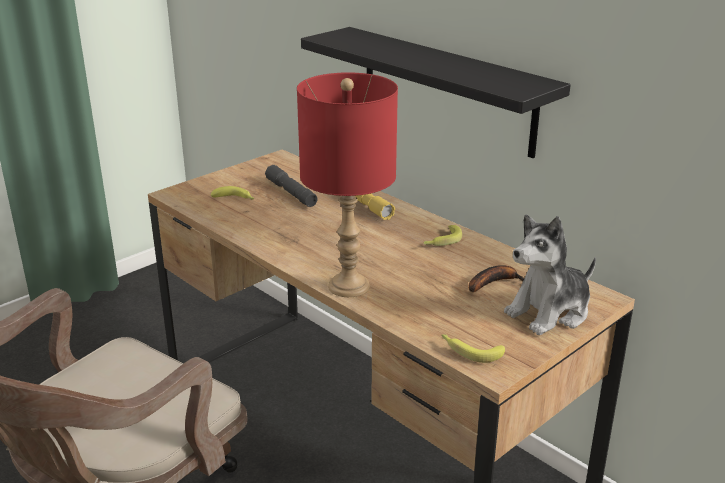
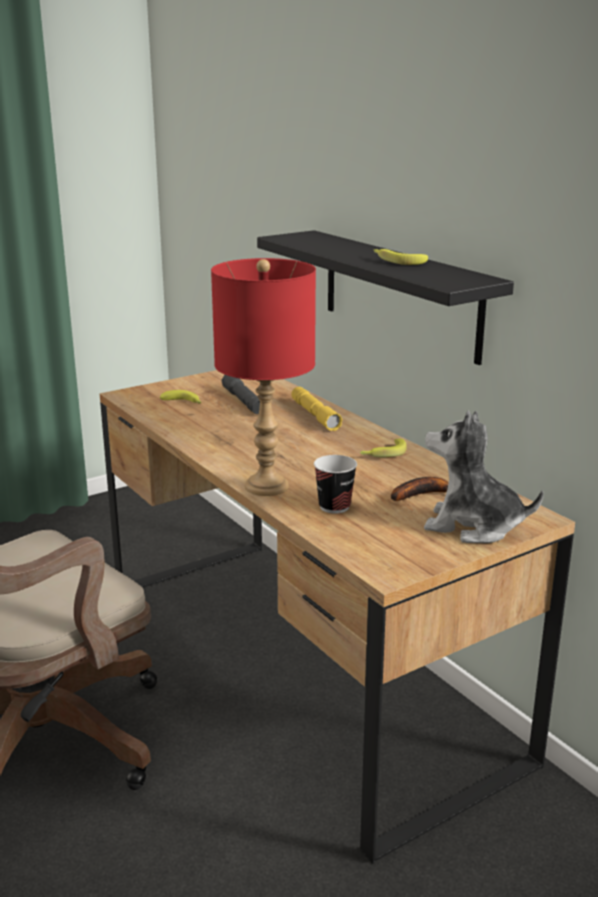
camera: 10 degrees right, 5 degrees down
banana [442,334,505,363] -> banana moved to [373,249,428,265]
plush toy [504,215,596,335] -> plush toy turned 45 degrees clockwise [424,410,544,543]
none -> cup [314,455,357,513]

